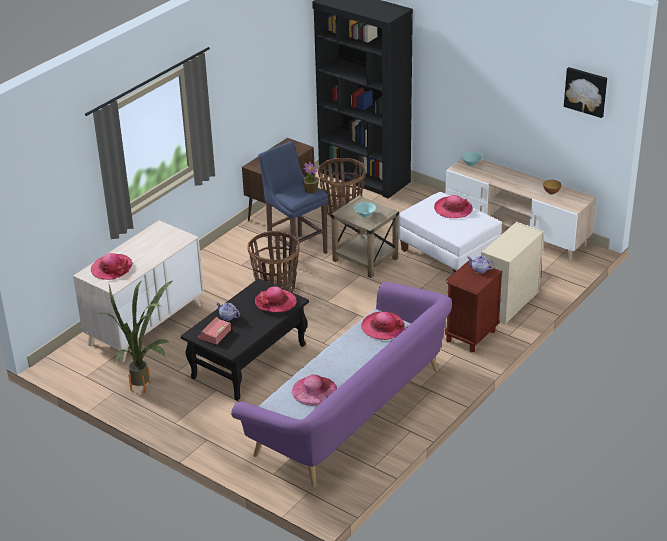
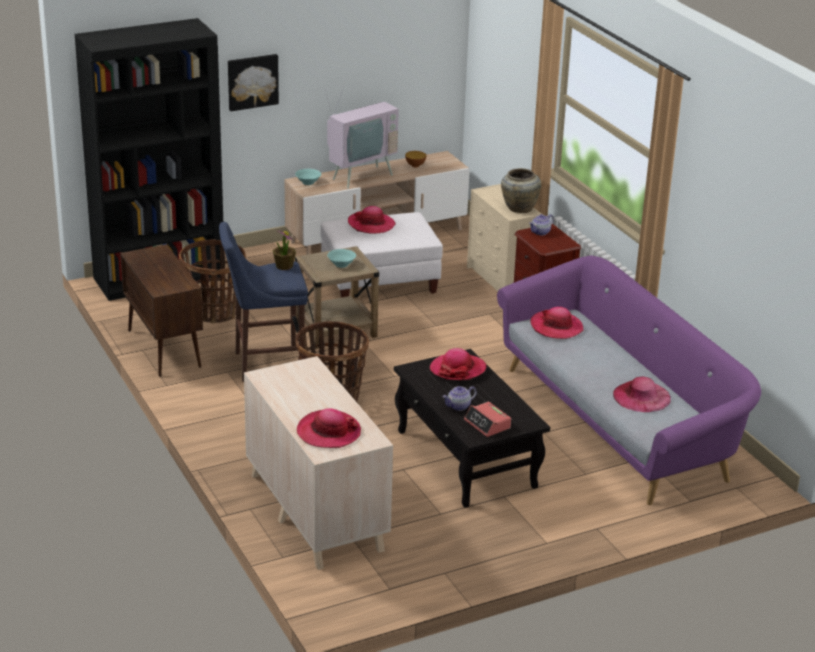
camera: 65 degrees left, 5 degrees down
potted plant [100,280,172,393] -> none
picture [564,67,607,118] -> picture moved to [228,54,279,111]
none -> television [324,86,399,189]
none -> beige vase [501,168,541,213]

